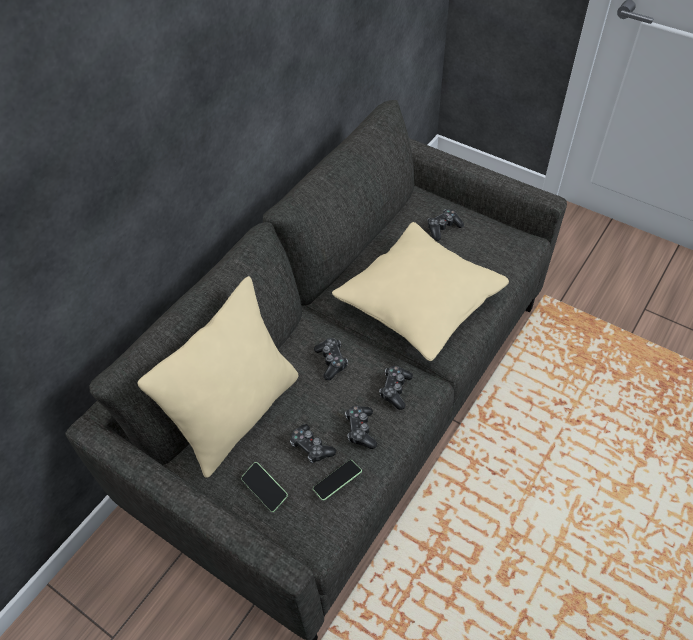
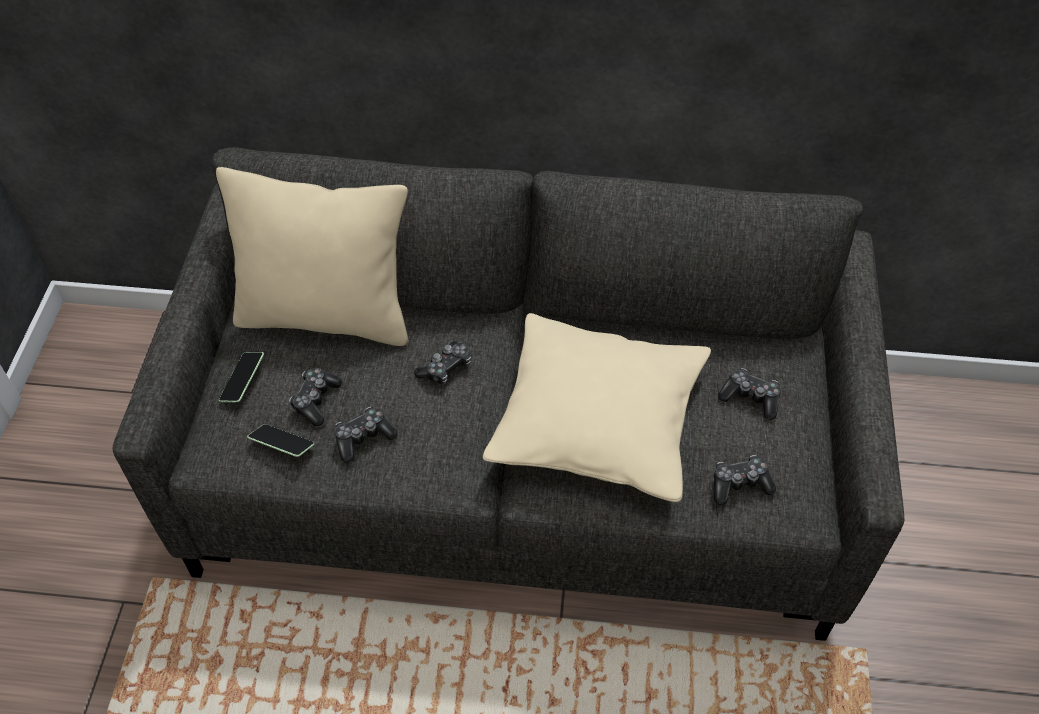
camera: 60 degrees right, 0 degrees up
game controller [379,366,413,410] -> game controller moved to [714,455,776,505]

